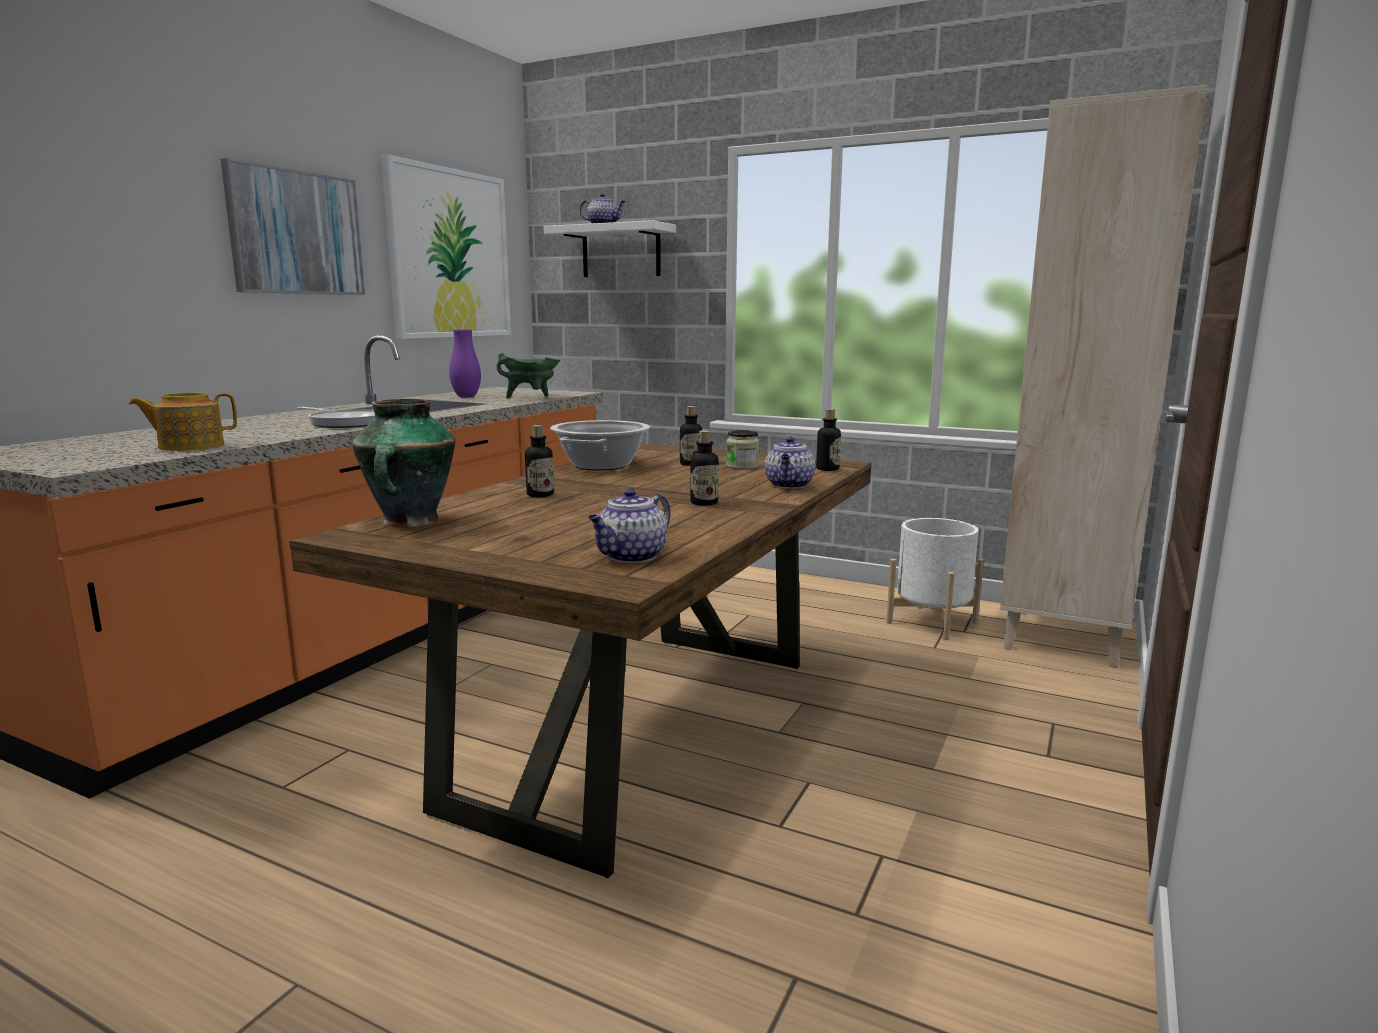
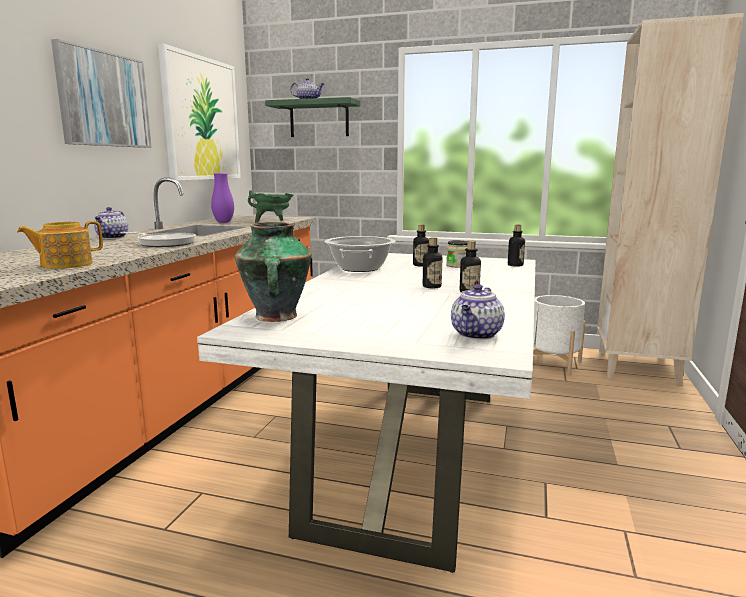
camera: 10 degrees left, 0 degrees up
brown dining table [289,443,872,878] -> white dining table [197,253,536,573]
bottle [525,425,554,497] -> bottle moved to [423,237,442,288]
white shelf [543,220,676,277] -> green shelf [265,97,360,137]
teapot [765,437,815,489] -> teapot moved to [94,207,128,239]

